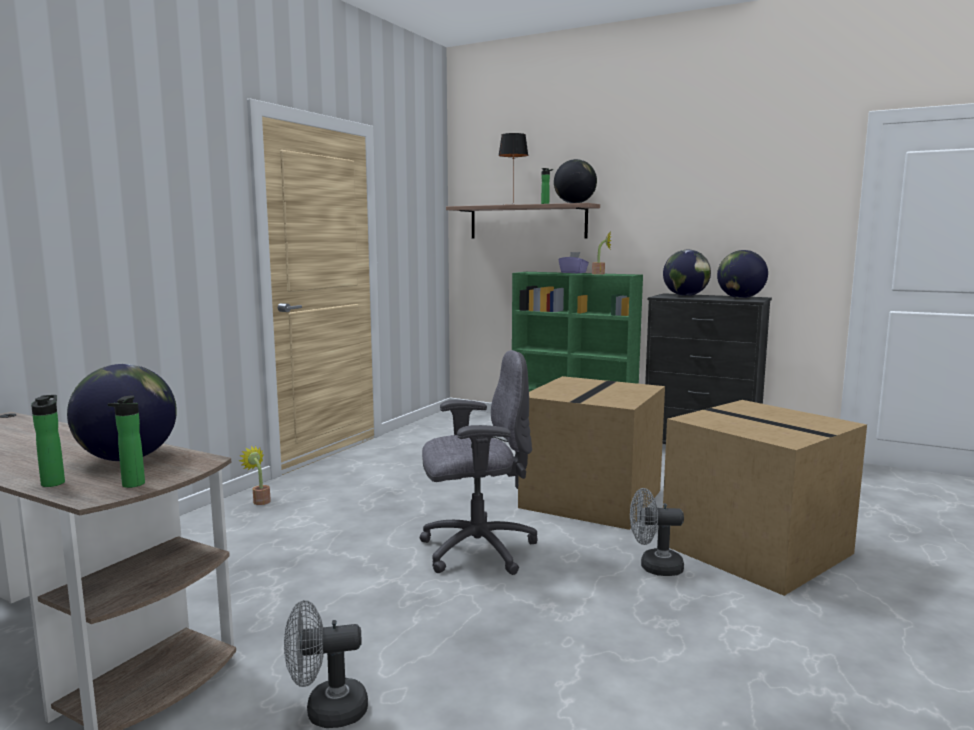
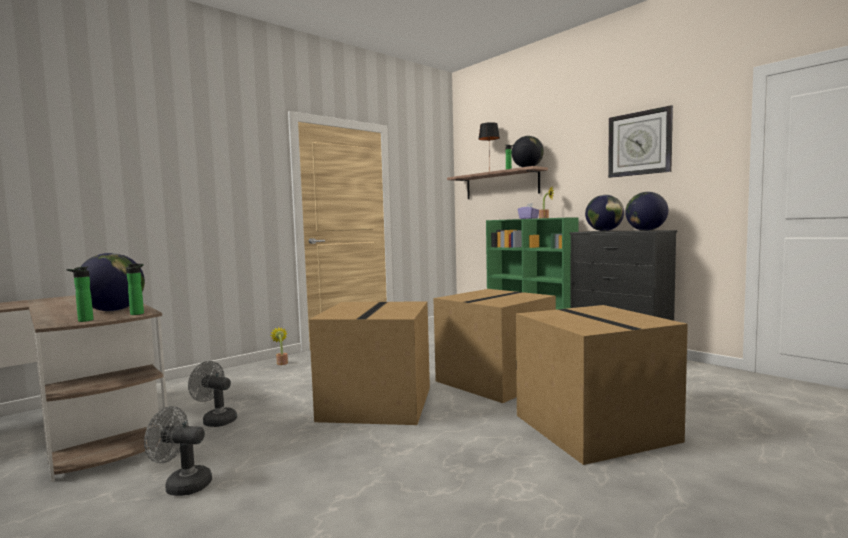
camera: 20 degrees right, 5 degrees down
bottle [31,395,65,487] -> bottle moved to [126,264,144,315]
grey office chair [420,350,538,575] -> cardboard box [309,301,430,425]
grey fan [630,488,684,576] -> grey fan moved to [188,361,237,427]
none -> wall clock [608,105,673,178]

